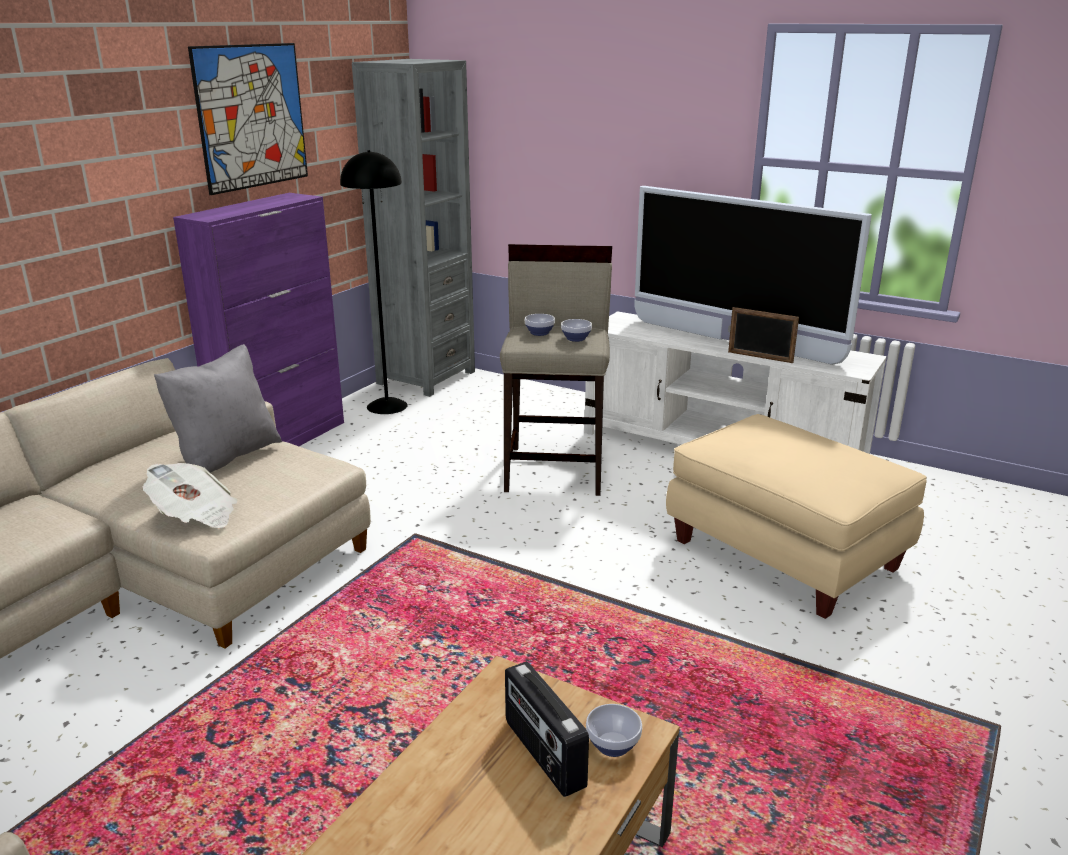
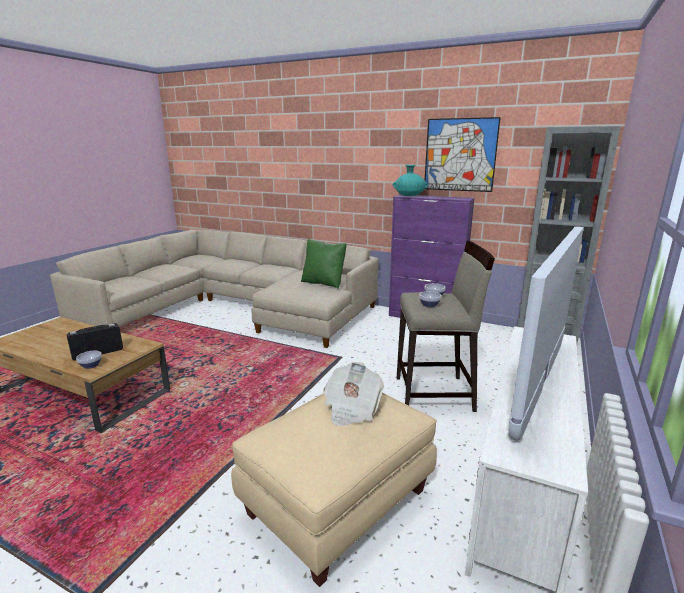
camera: 85 degrees right, 5 degrees down
newspaper [142,463,237,528] -> newspaper moved to [324,362,384,426]
grey pillow [154,344,282,473] -> green pillow [301,239,346,289]
black floor lamp [340,150,408,414] -> none
picture frame [728,307,799,363] -> none
none -> turquoise vase [392,165,428,196]

